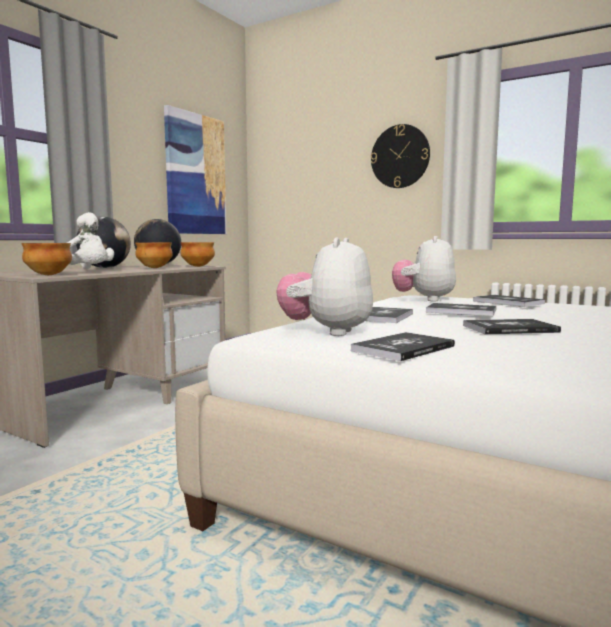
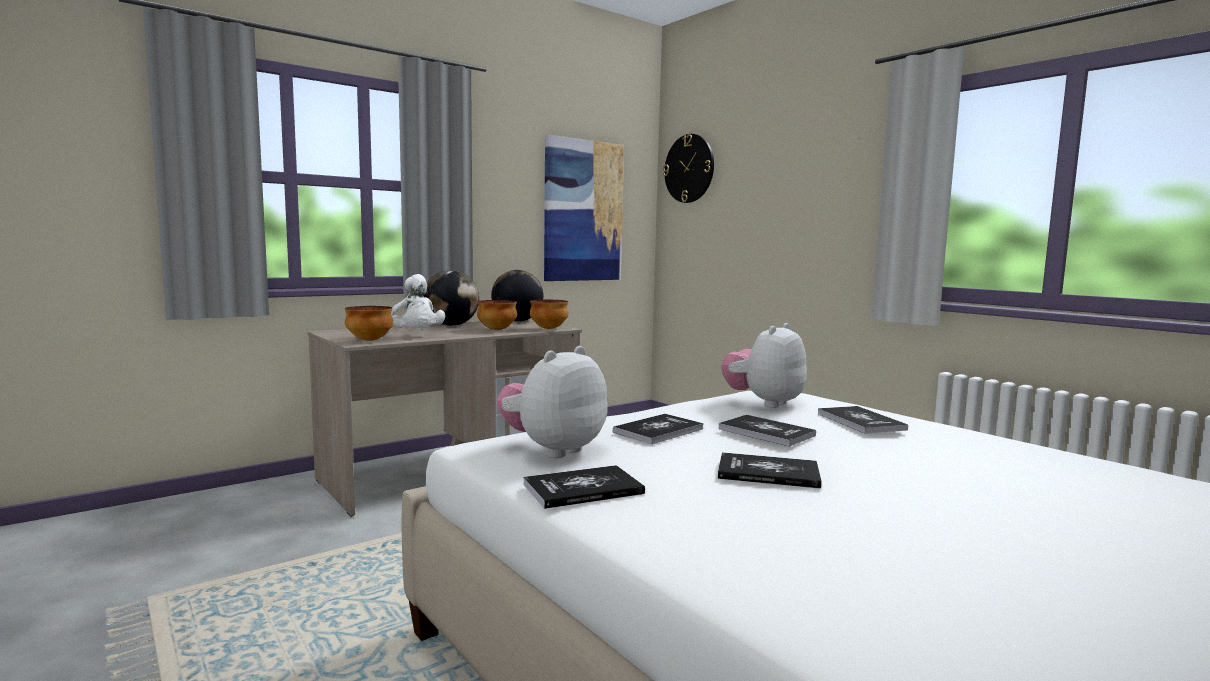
camera: 20 degrees right, 0 degrees up
wall clock [371,124,430,188] -> wall clock moved to [663,134,714,203]

